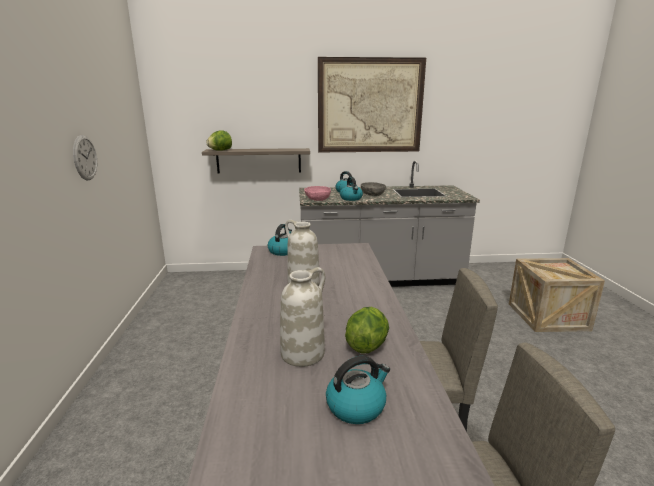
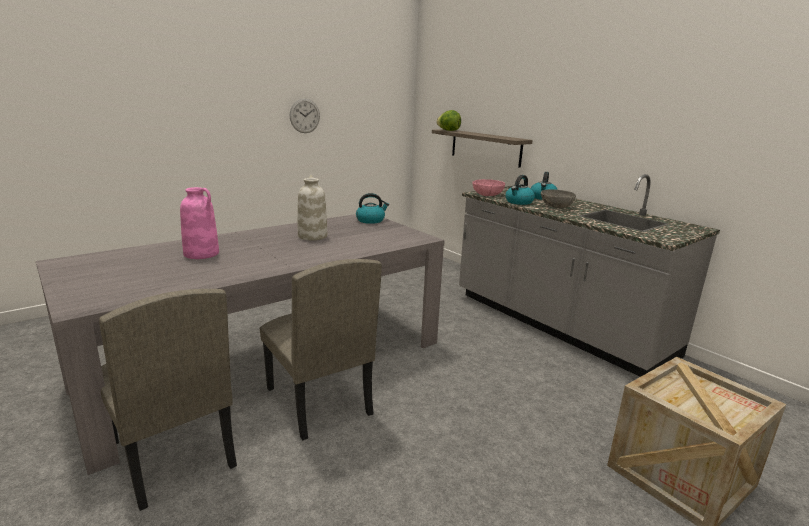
camera: 55 degrees right, 0 degrees up
white vase [280,267,325,367] -> pink vase [180,187,219,259]
picture [318,57,426,152] -> none
kettle [326,356,390,424] -> none
lettuce [345,307,389,354] -> none

